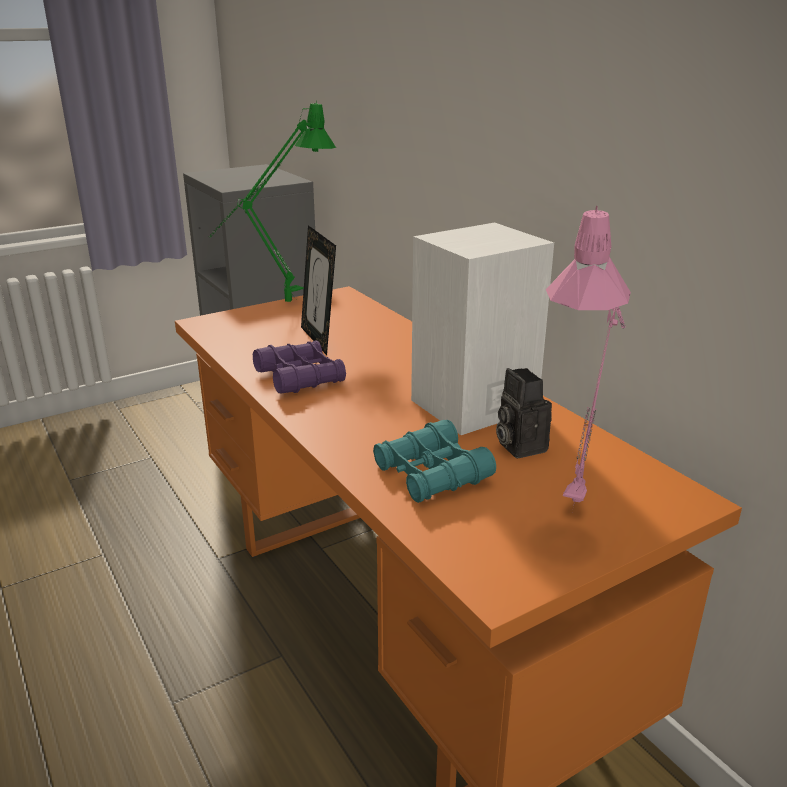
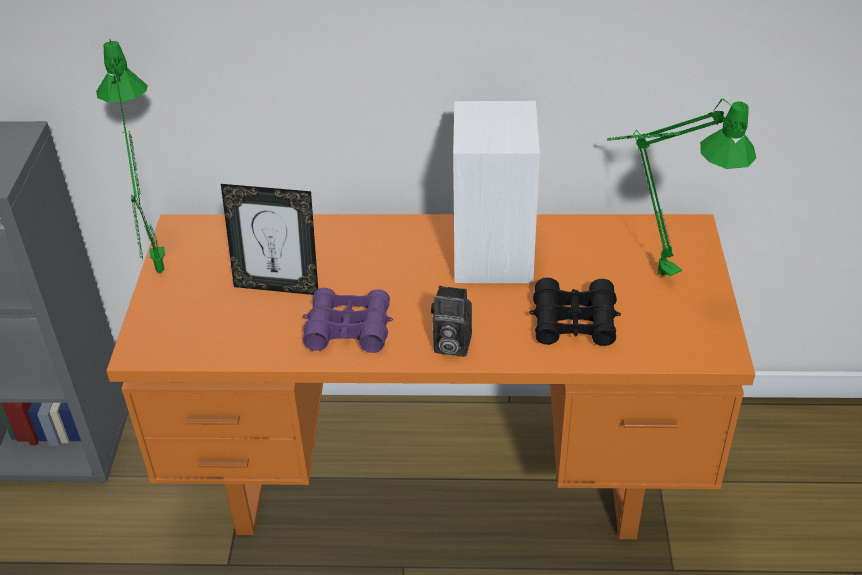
camera: 55 degrees left, 15 degrees up
turquoise binoculars [373,420,496,503] -> black binoculars [529,278,621,346]
camera [496,368,552,458] -> camera moved to [431,286,472,357]
pink table lamp [546,206,631,507] -> green table lamp [607,99,756,281]

